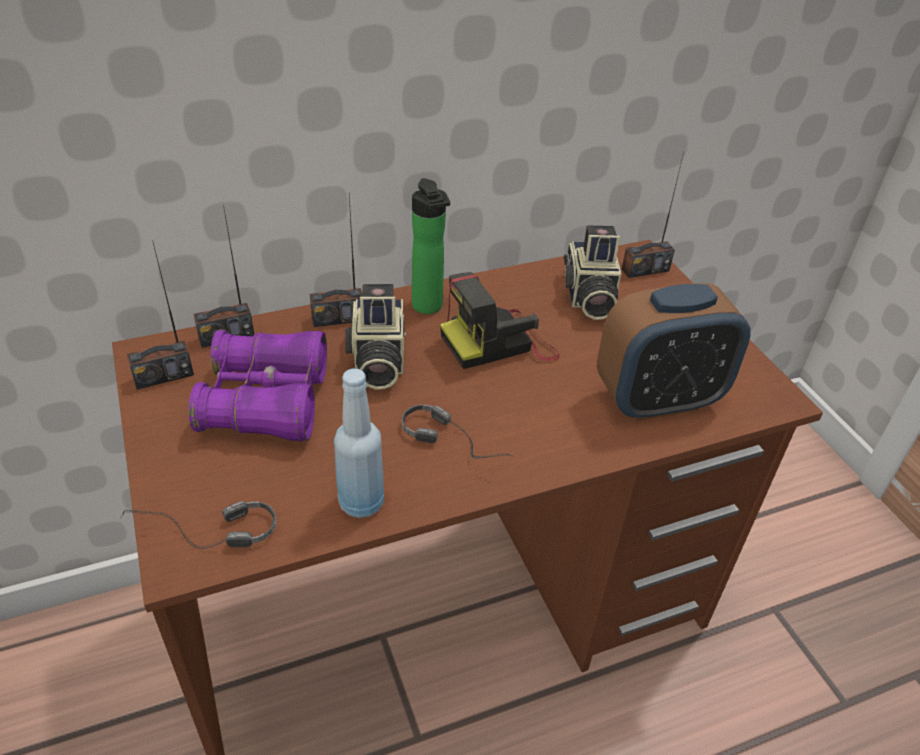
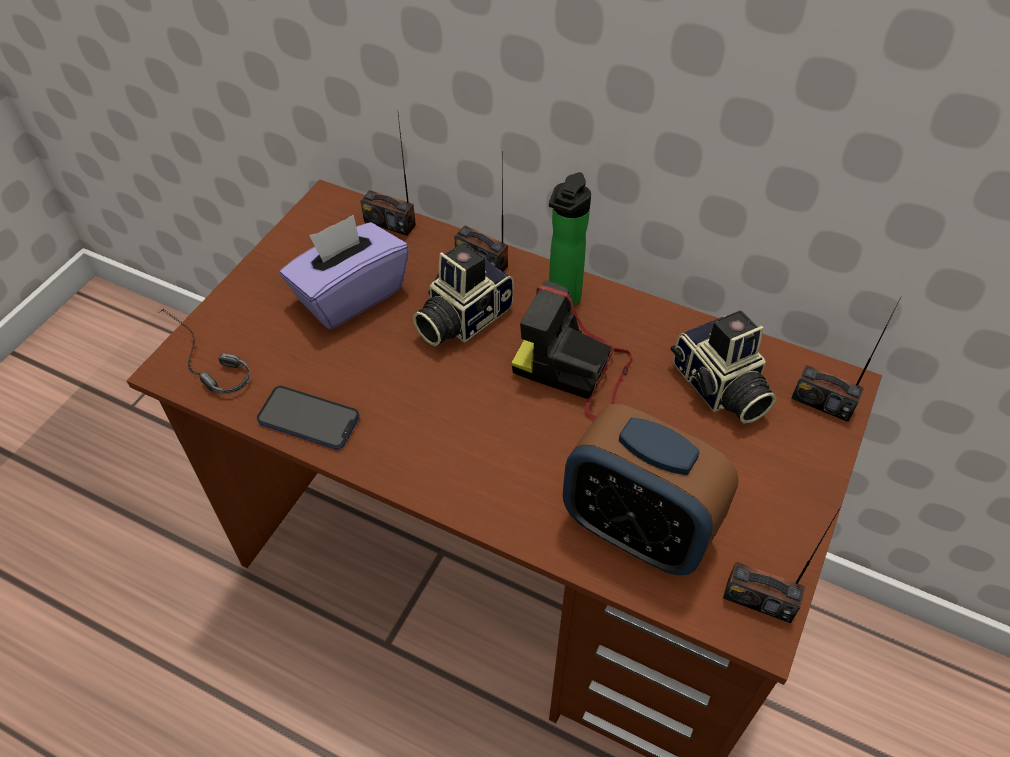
camera: 50 degrees right, 10 degrees up
radio [127,240,194,390] -> radio moved to [723,507,841,623]
purple binoculars [188,329,327,442] -> purple tissue box [280,215,409,329]
blue bottle [334,368,384,518] -> phone [257,385,360,450]
headphones [402,405,513,459] -> none
camera [564,225,621,320] -> camera turned 75 degrees counterclockwise [671,310,776,424]

